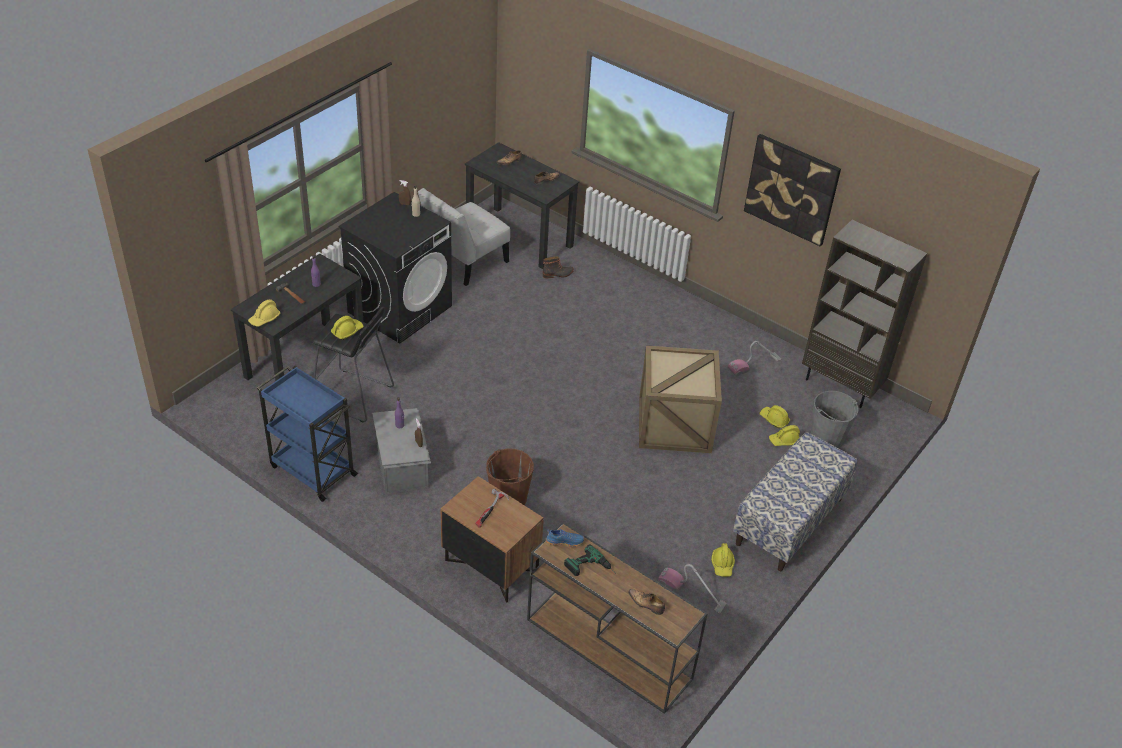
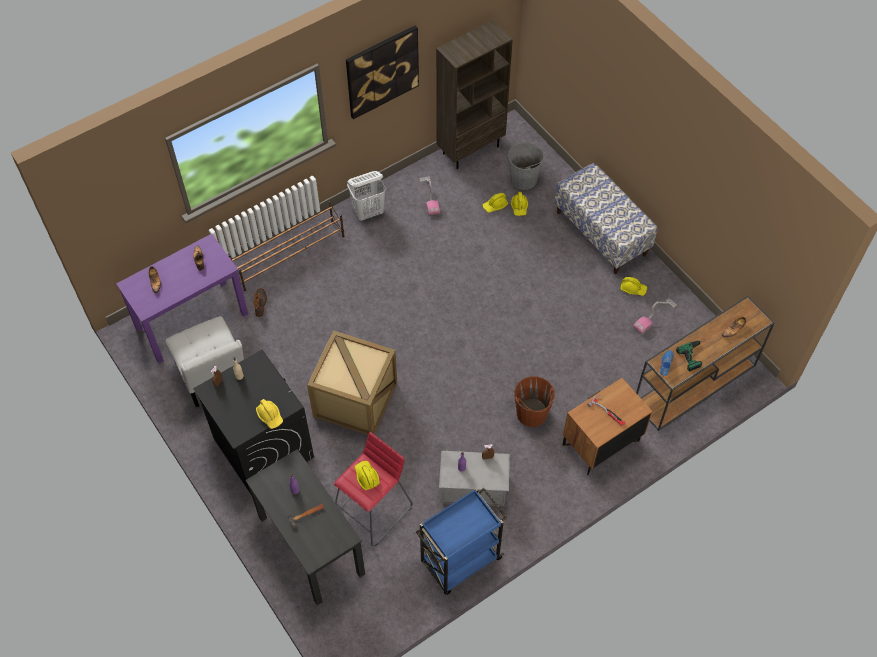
camera: 70 degrees left, 15 degrees up
yellow hard hat [248,299,280,327] -> yellow hard hat moved to [256,399,283,429]
black stool [311,307,394,422] -> red stool [334,432,413,546]
black desk [465,142,579,269] -> purple desk [116,234,248,363]
crate [639,345,722,453] -> crate moved to [307,330,397,435]
none -> brown shoe rack [228,201,344,291]
none -> white laundry basket [347,171,386,221]

